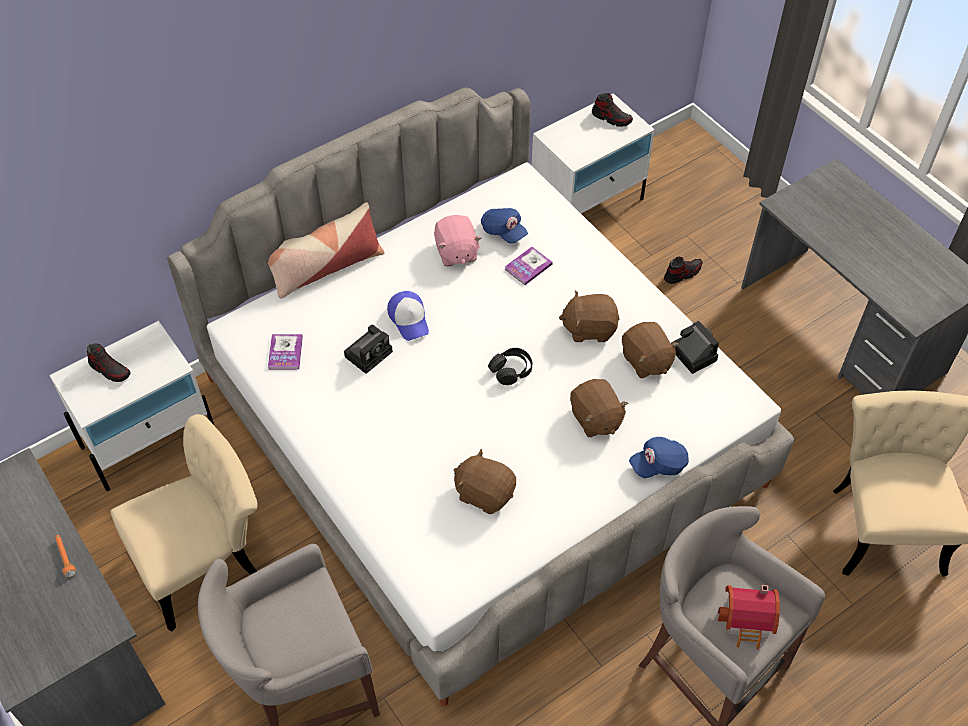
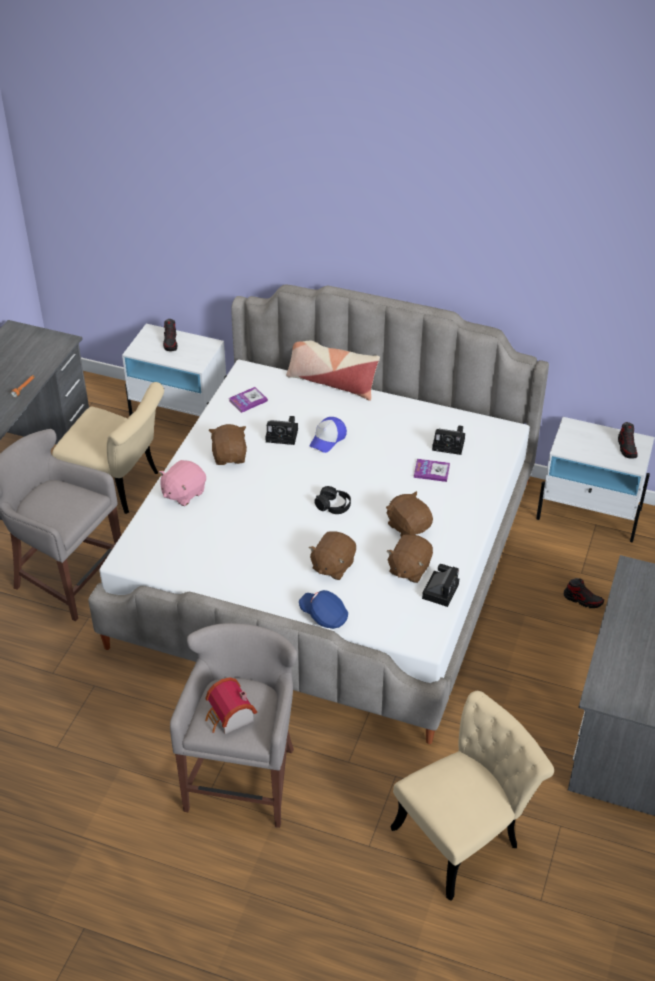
camera: 55 degrees right, 10 degrees down
pink plush toy [434,215,482,266] -> pink plush toy moved to [159,460,206,506]
brown plush toy [454,449,516,514] -> brown plush toy moved to [209,424,247,465]
blue cap [481,208,528,244] -> camera [432,425,465,455]

